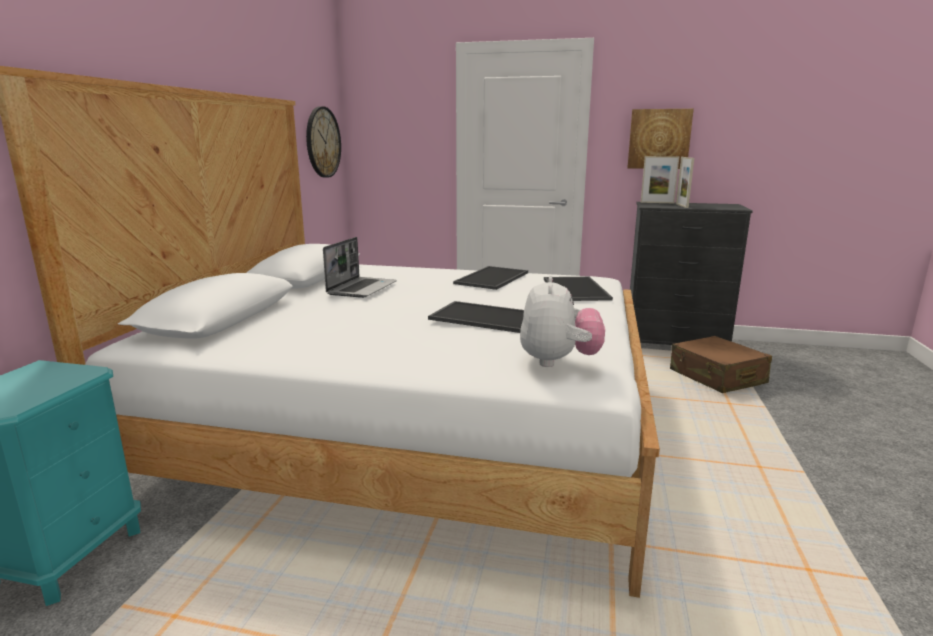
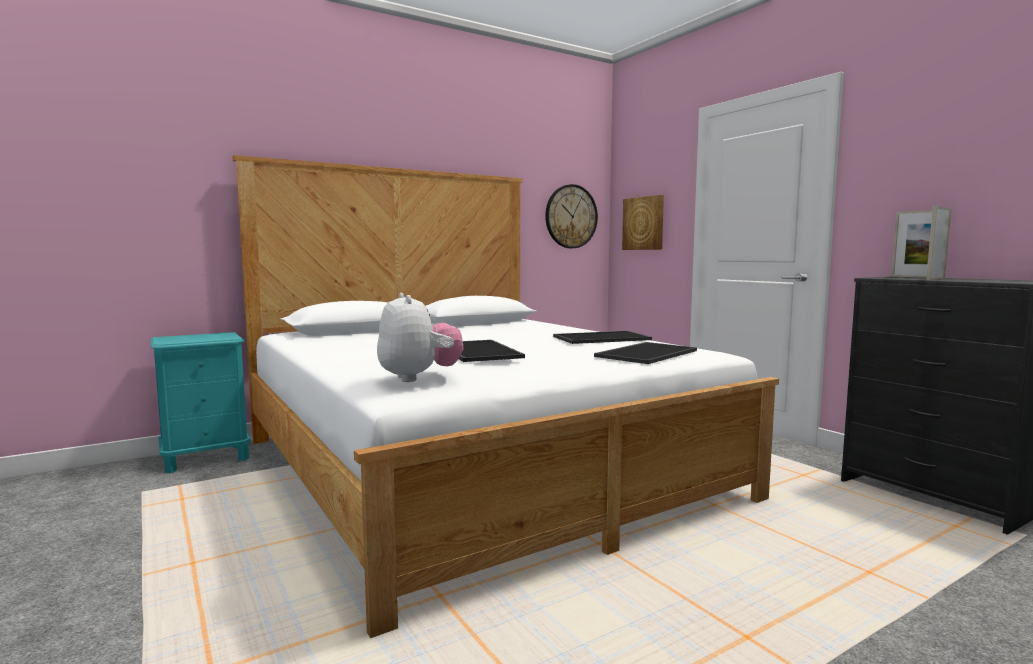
camera: 45 degrees right, 10 degrees down
laptop [323,237,397,298] -> none
plush toy [520,276,605,367] -> plush toy turned 75 degrees counterclockwise [377,293,463,382]
picture [627,109,694,169] -> picture moved to [622,195,664,250]
brown suitcase [670,336,772,393] -> none

